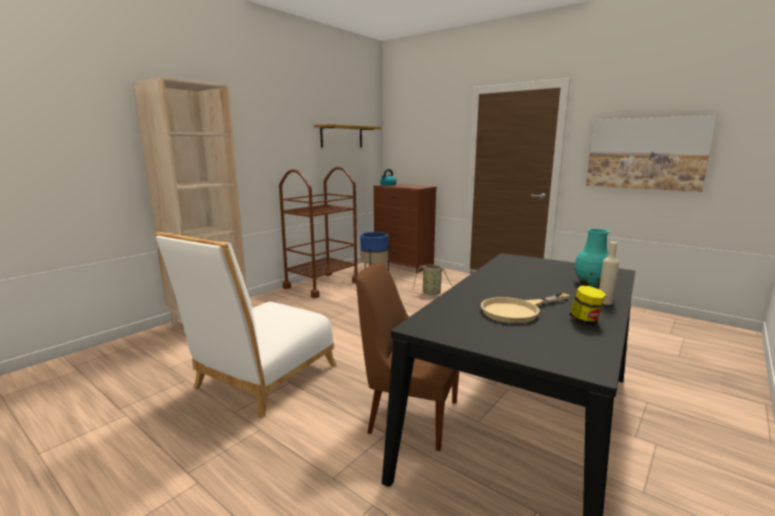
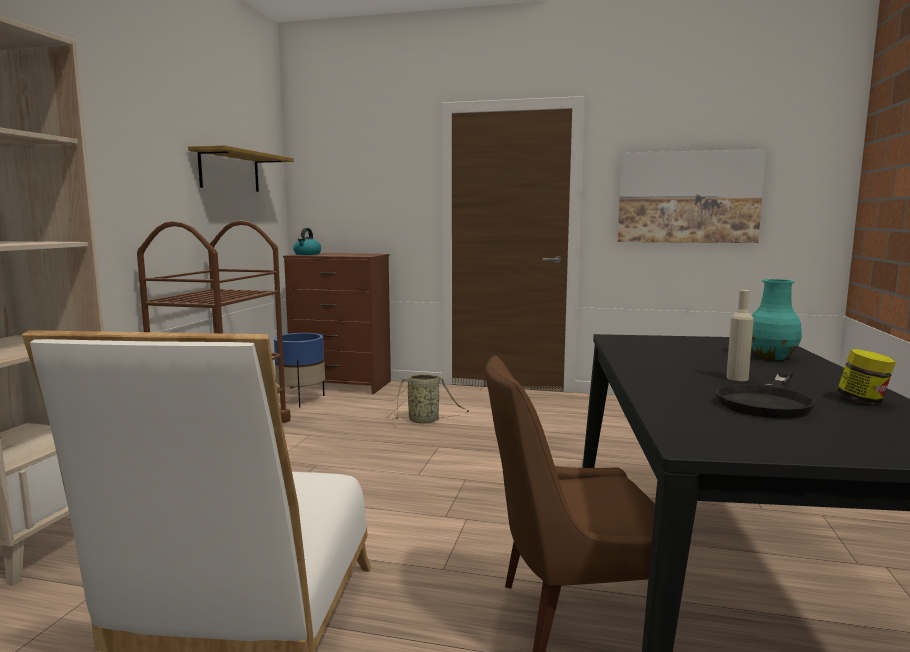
camera: 25 degrees left, 5 degrees down
beige frying pan [481,293,570,323] -> black frying pan [716,370,816,419]
beige bottle [599,242,619,305] -> beige bottle moved to [726,290,754,381]

